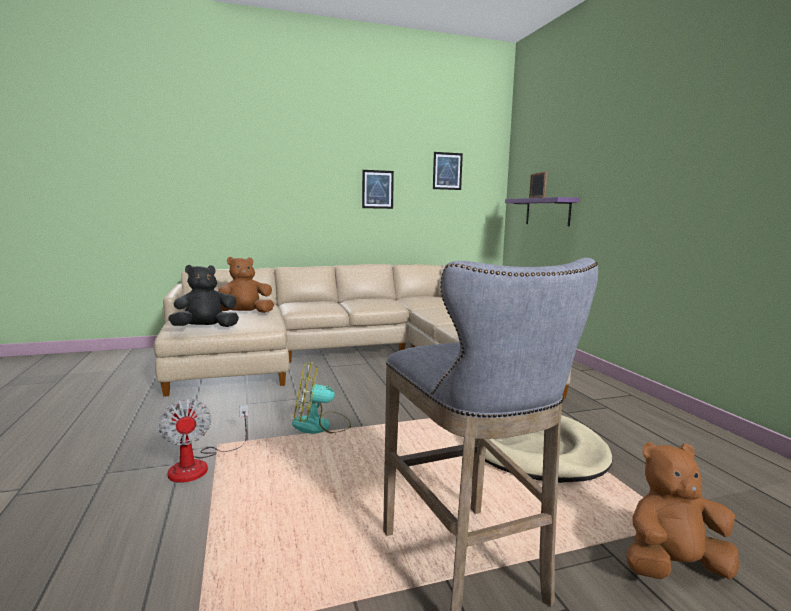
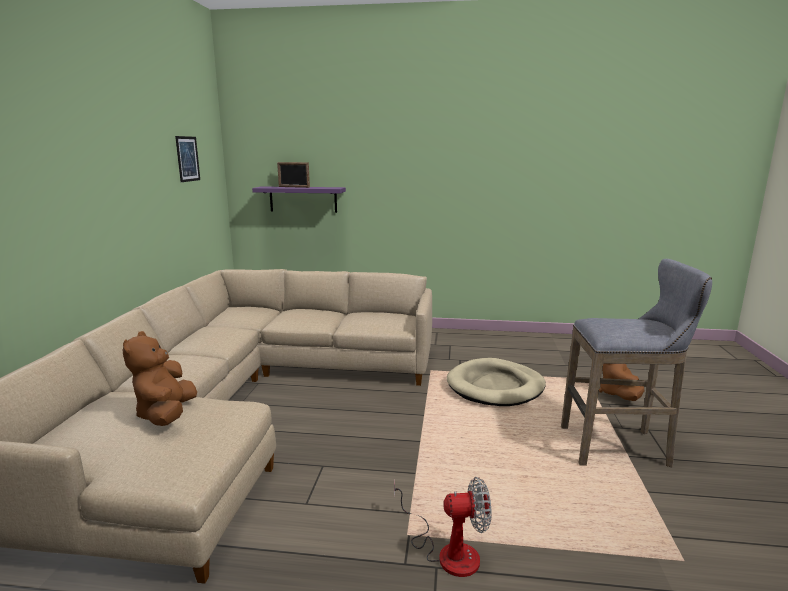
camera: 65 degrees left, 5 degrees up
black plush toy [168,265,239,327] -> none
fan [292,362,351,434] -> none
picture [362,170,394,209] -> none

